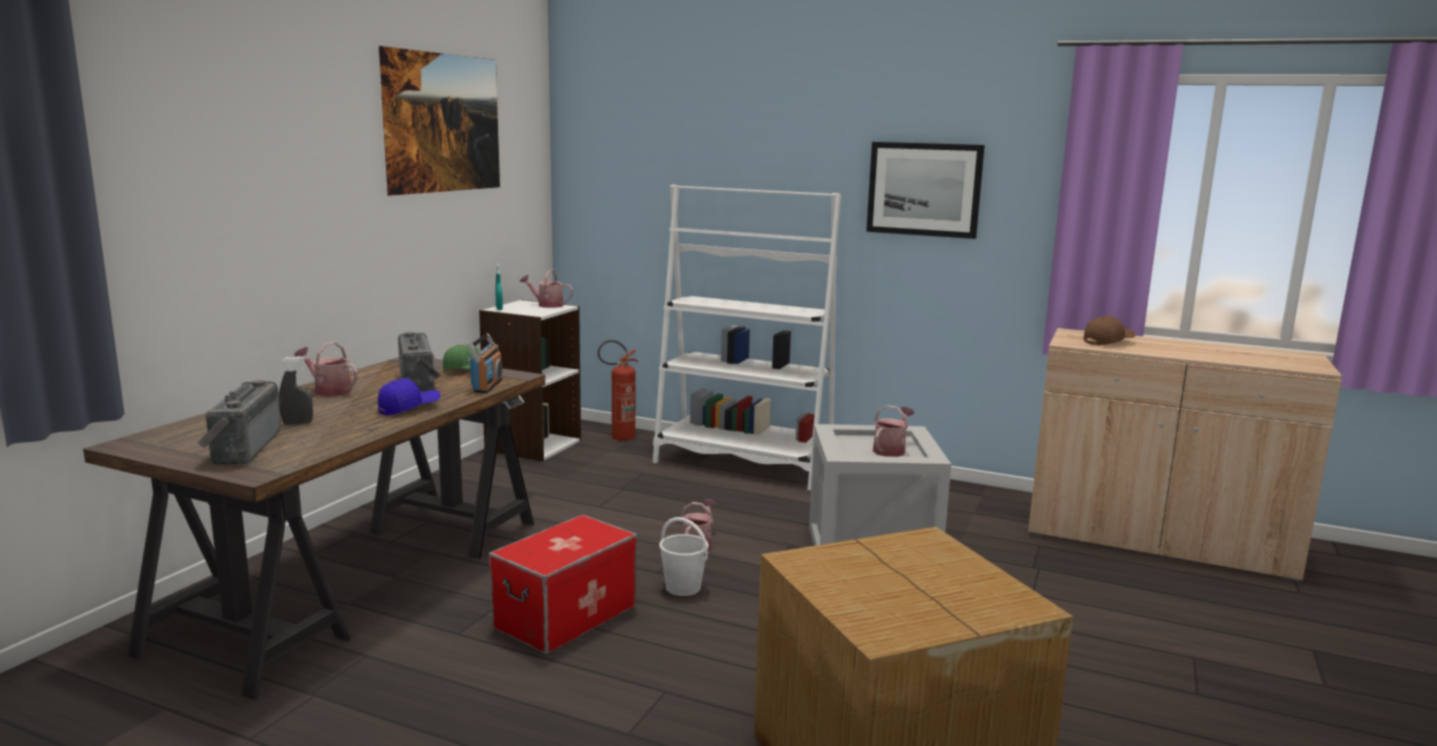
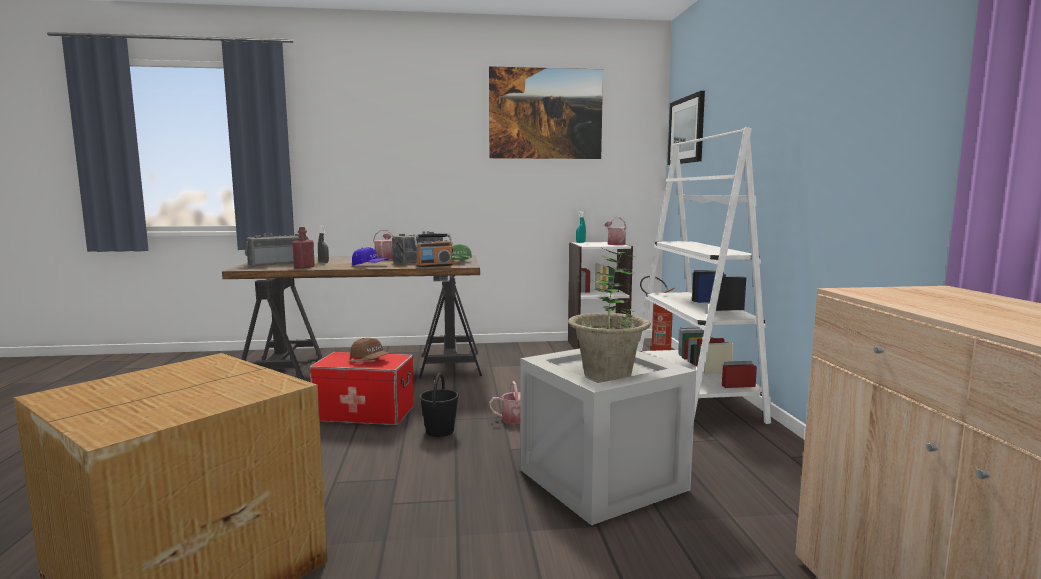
camera: 60 degrees right, 5 degrees down
white bucket [659,517,709,596] -> black bucket [419,373,459,437]
picture [866,142,985,239] -> picture moved to [667,91,705,165]
watering can [873,405,914,457] -> potted plant [568,248,651,381]
brown cap [1083,316,1135,346] -> brown cap moved to [350,338,391,359]
none -> red bottle [292,227,315,269]

